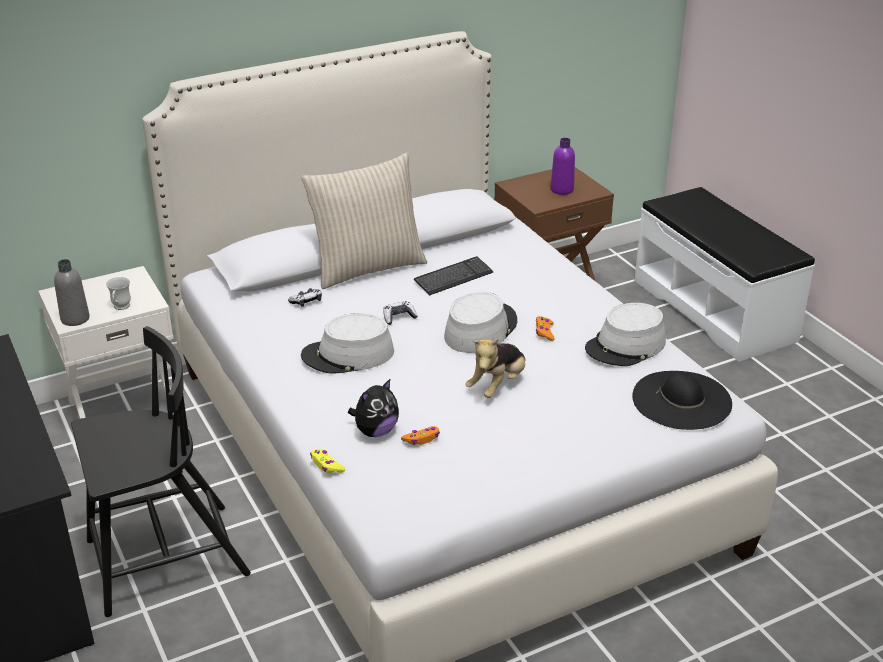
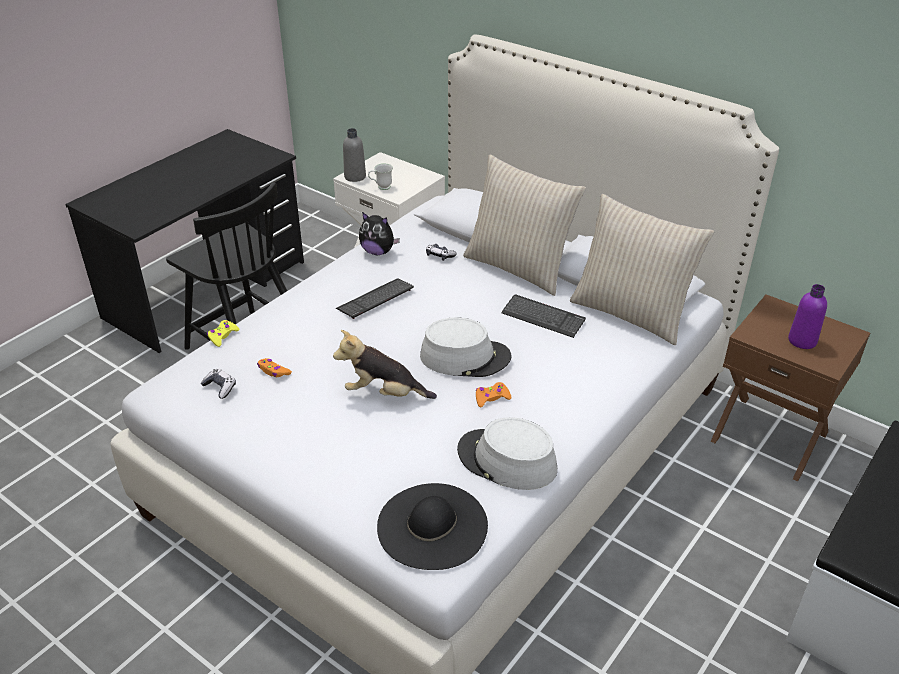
camera: 65 degrees right, 5 degrees up
grey hat [301,313,394,374] -> keyboard [336,278,414,319]
plush toy [348,378,399,437] -> plush toy moved to [359,212,400,255]
game controller [383,301,418,325] -> game controller moved to [201,368,236,399]
none -> beige pillow [570,194,714,345]

